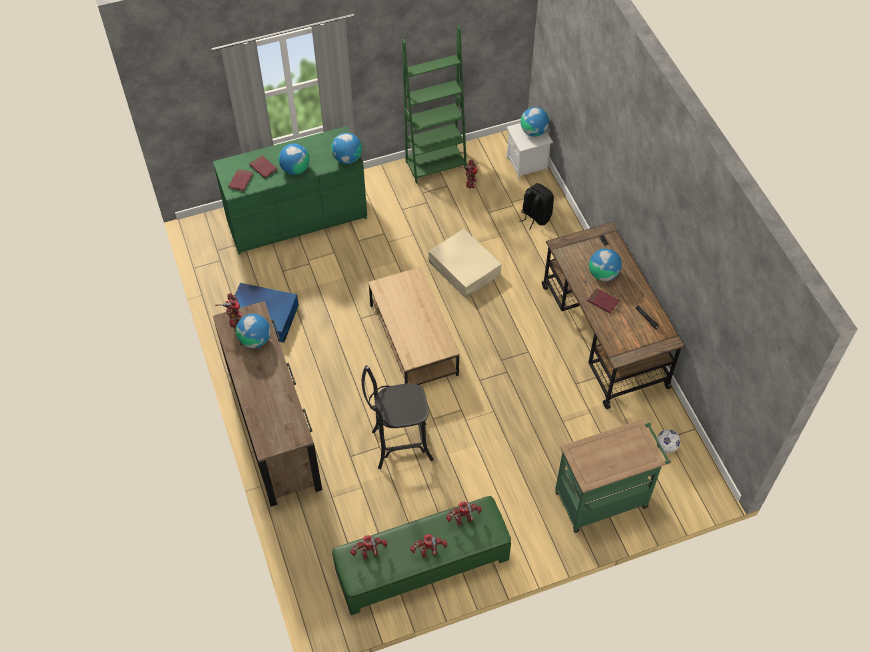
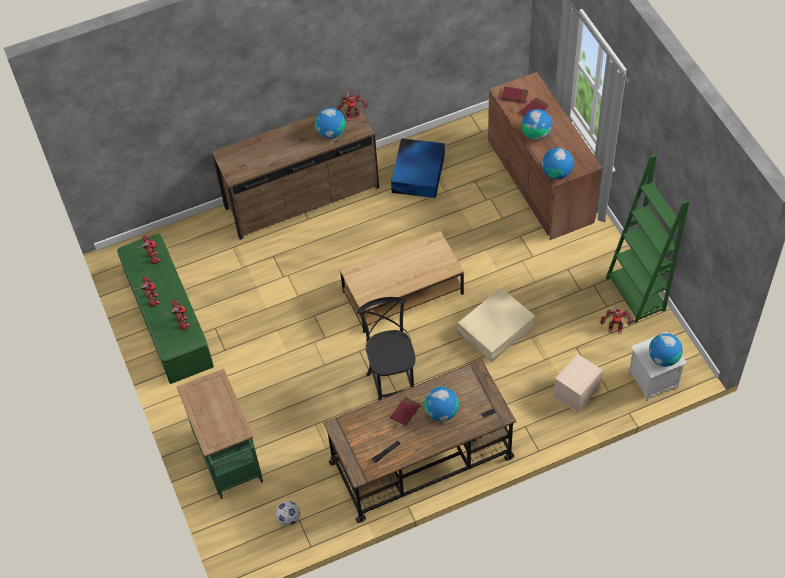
camera: 90 degrees right, 0 degrees up
green dresser [213,126,367,255] -> brown dresser [488,72,603,240]
black stool [362,365,434,469] -> black stool moved to [357,297,415,400]
black backpack [519,183,554,229] -> beige storage box [553,354,603,413]

